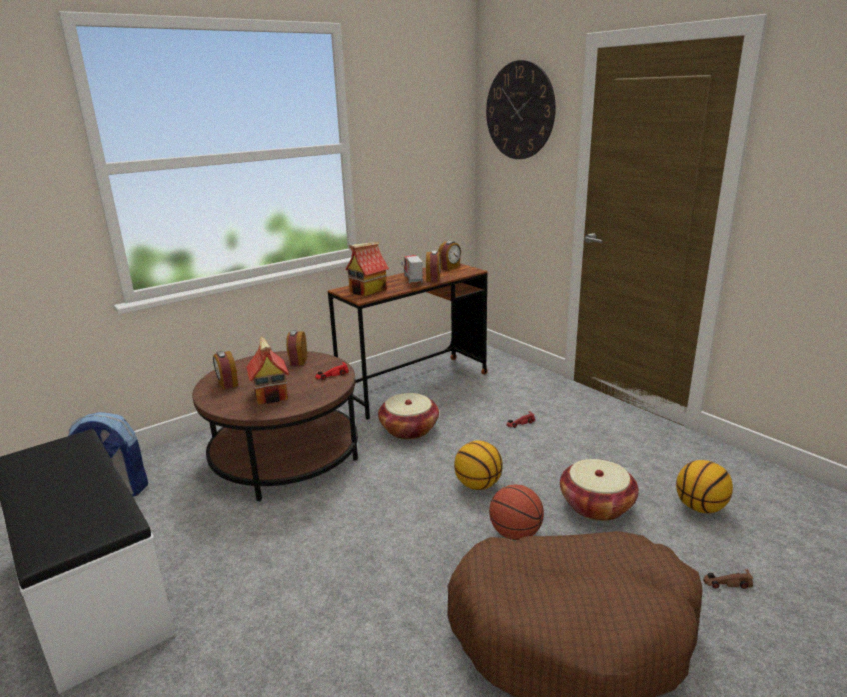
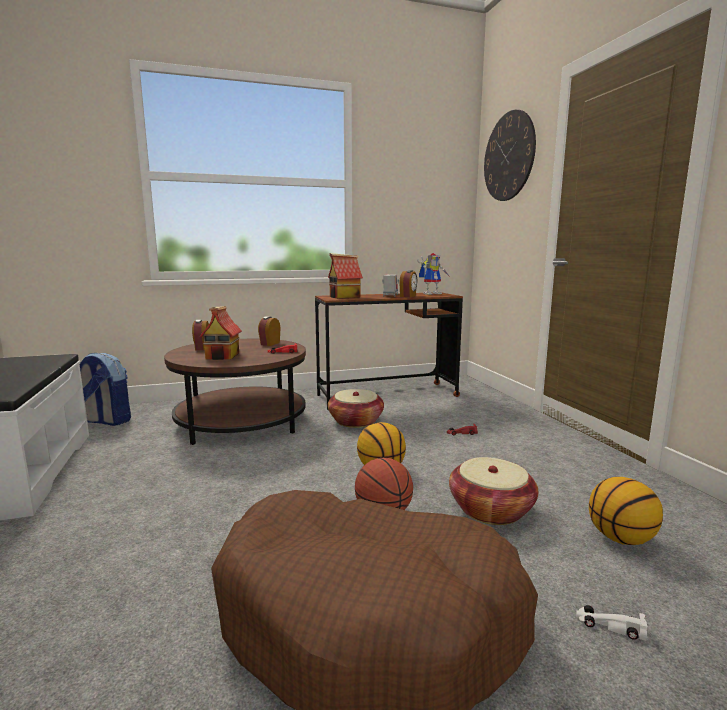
camera: 20 degrees right, 10 degrees down
alarm clock [438,241,461,271] -> toy robot [417,253,450,295]
brown toy car [703,569,754,589] -> white toy car [576,605,647,641]

